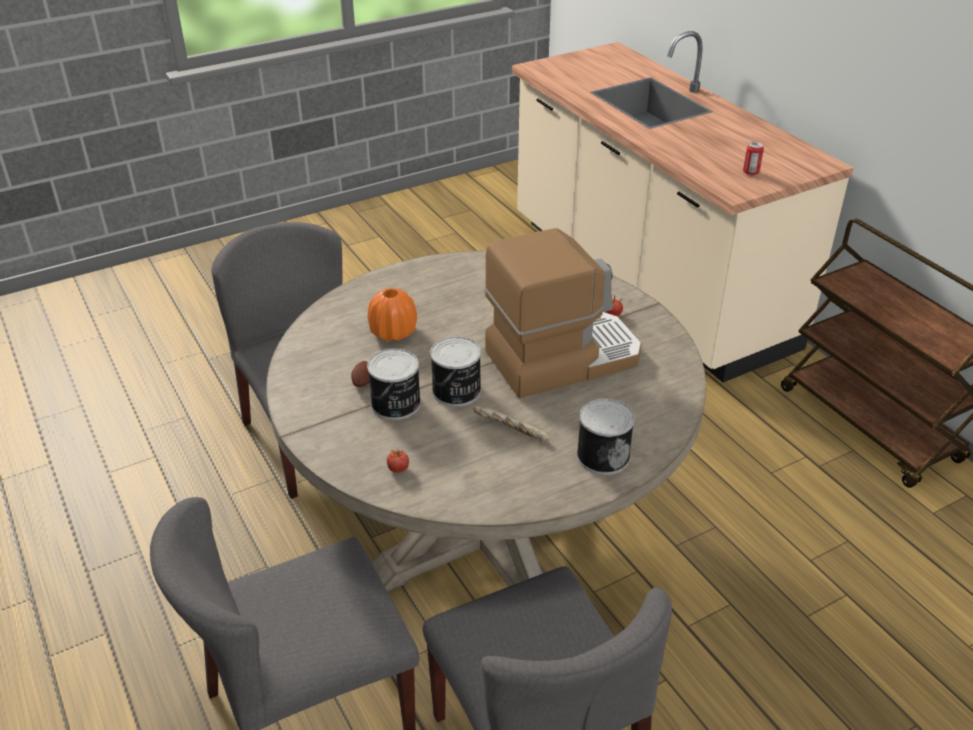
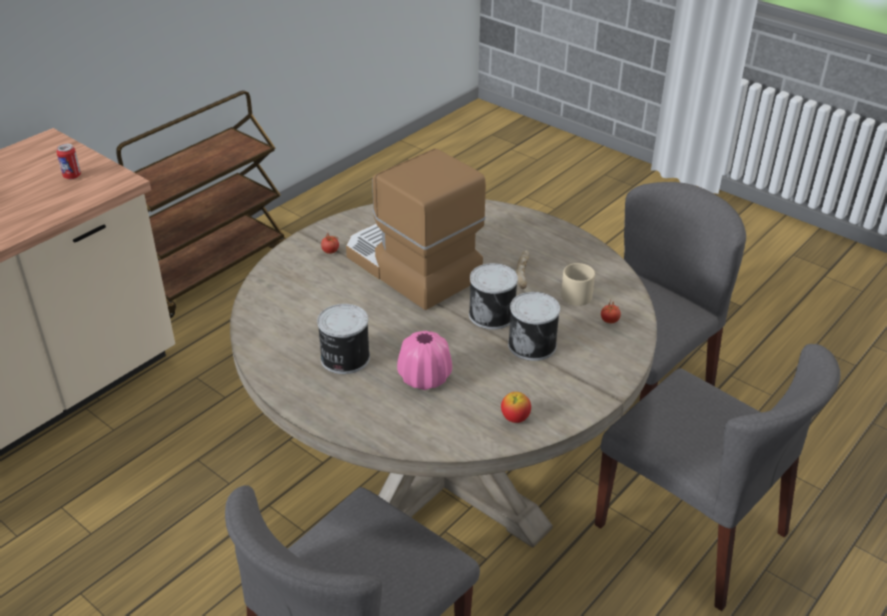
camera: 110 degrees left, 0 degrees up
potato [351,361,369,387] -> none
orange vase [368,288,417,341] -> pink vase [397,331,452,390]
can [577,398,635,475] -> can moved to [317,304,370,374]
none -> apple [501,392,531,423]
none -> beige mug [561,263,595,306]

